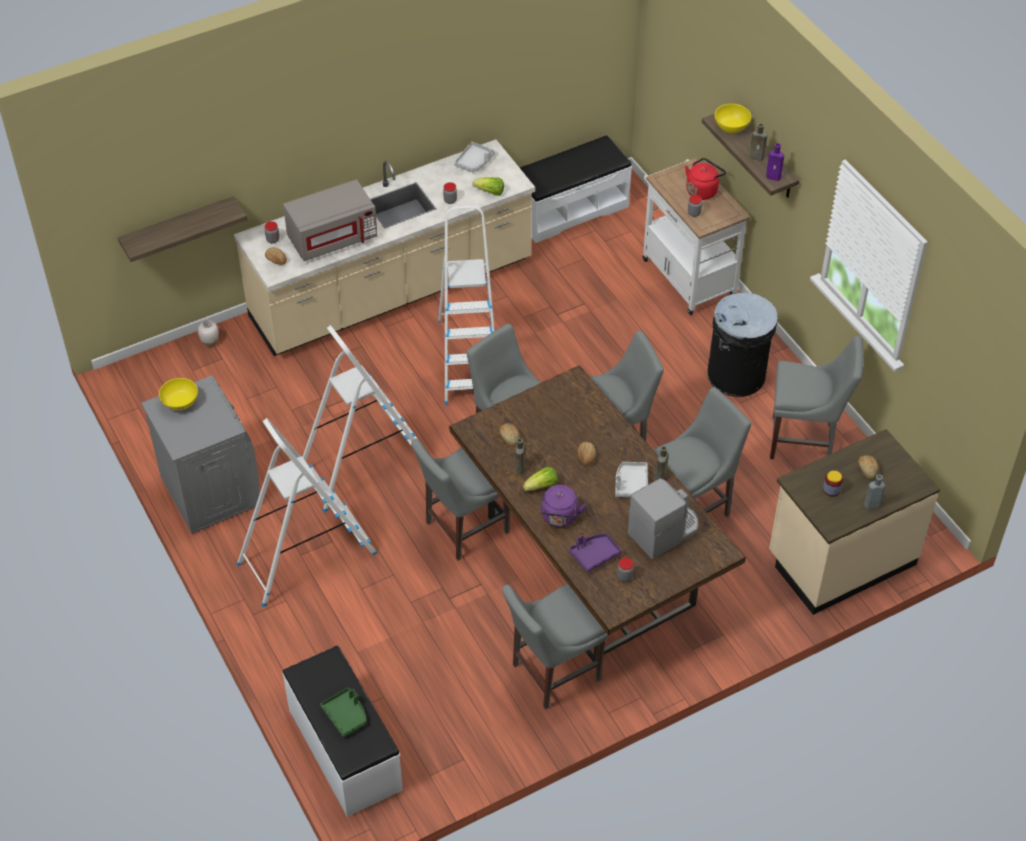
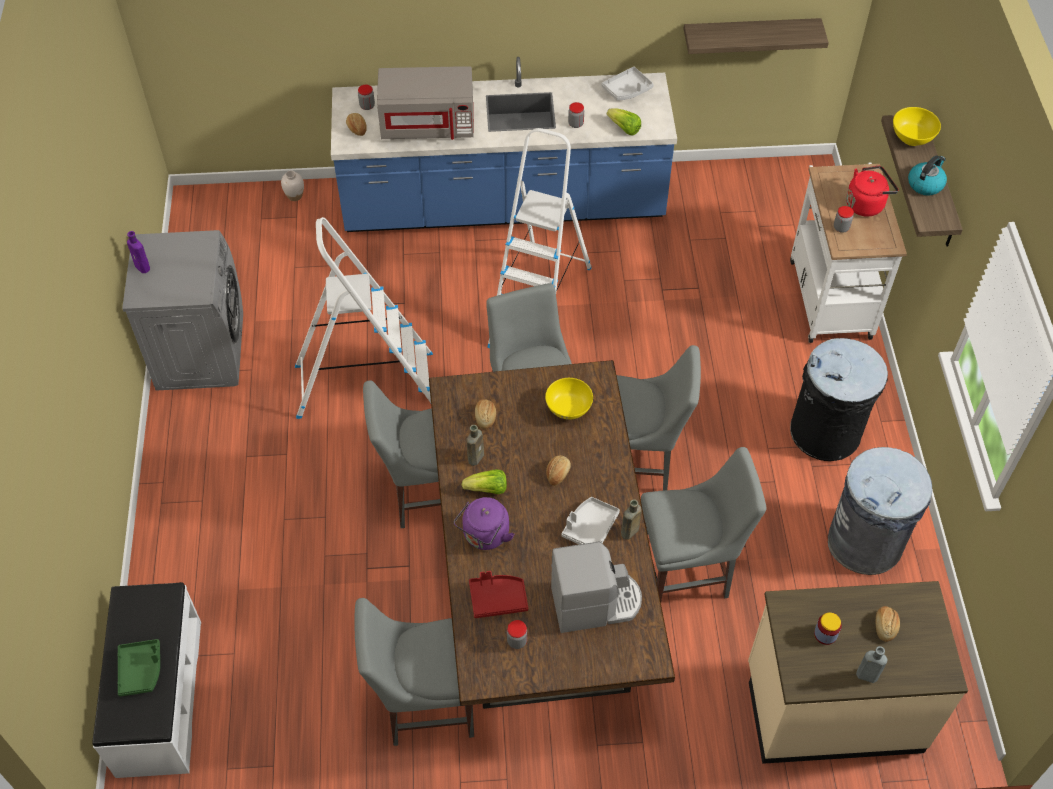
camera: 25 degrees right, 5 degrees up
shelf [118,196,247,262] -> shelf moved to [683,18,829,54]
yellow bowl [159,378,198,411] -> yellow bowl moved to [545,378,593,420]
beige counter [234,140,535,356] -> blue counter [331,57,677,232]
white step ladder [237,418,377,607] -> none
white bench [520,135,632,243] -> none
purple tray [569,533,622,573] -> red tray [469,571,528,618]
brown bottle [749,123,767,161] -> kettle [908,155,947,196]
purple bottle [766,143,784,181] -> purple bottle moved to [127,231,150,273]
grey chair [770,336,864,459] -> grey trash can [828,447,932,575]

